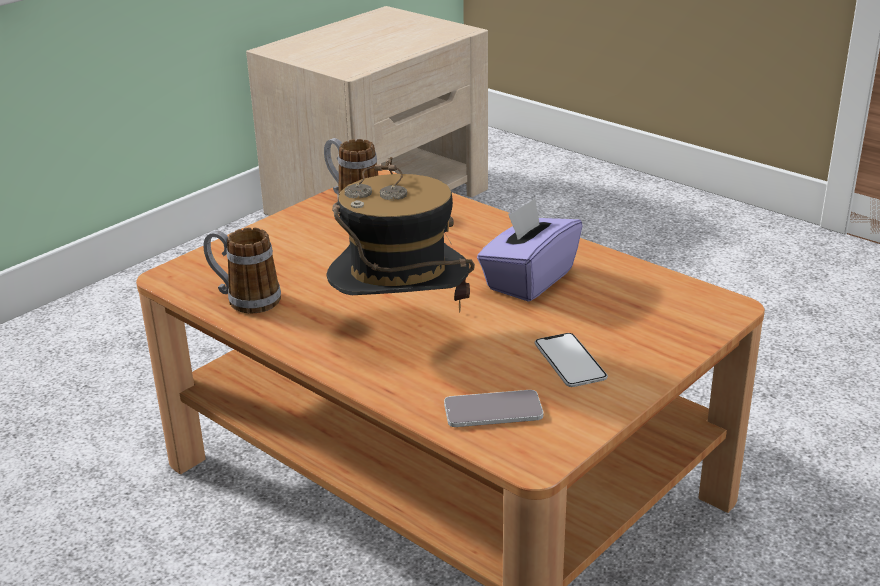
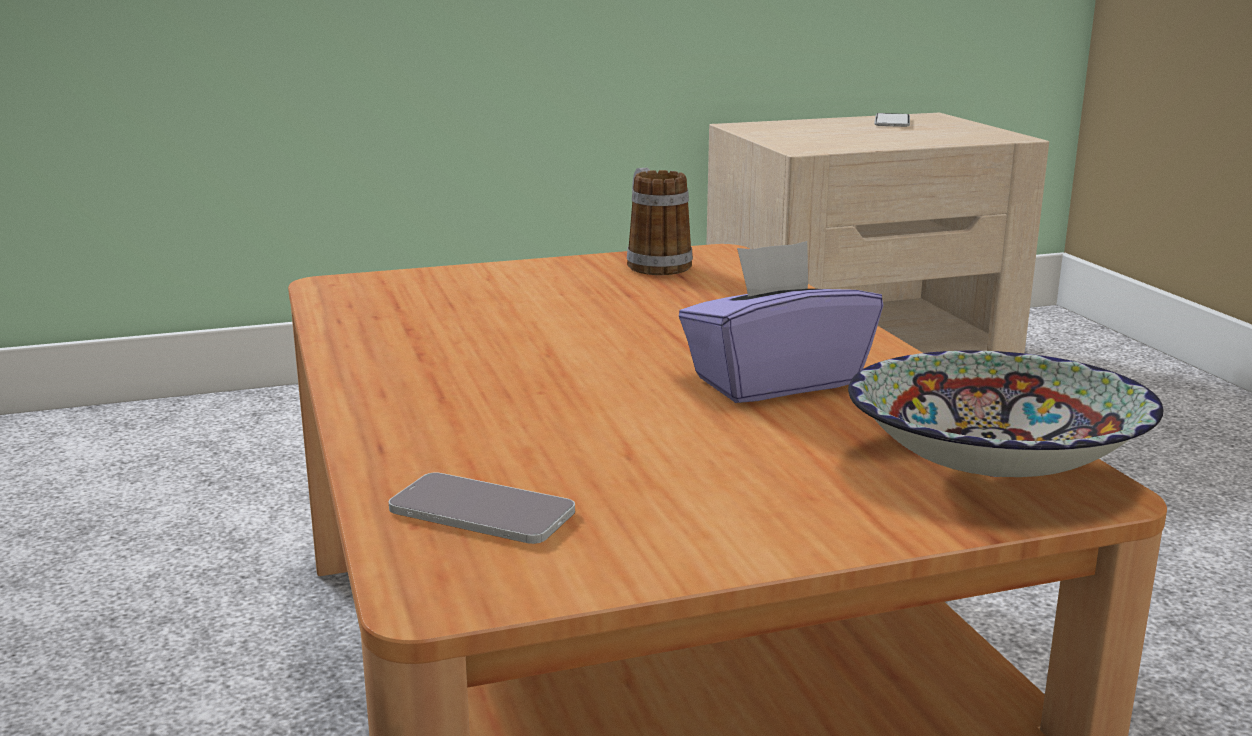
camera: 30 degrees right, 10 degrees down
mug [204,227,281,314] -> none
hat [326,157,475,312] -> none
phone [535,333,608,387] -> phone moved to [874,113,910,127]
none -> bowl [848,351,1163,477]

